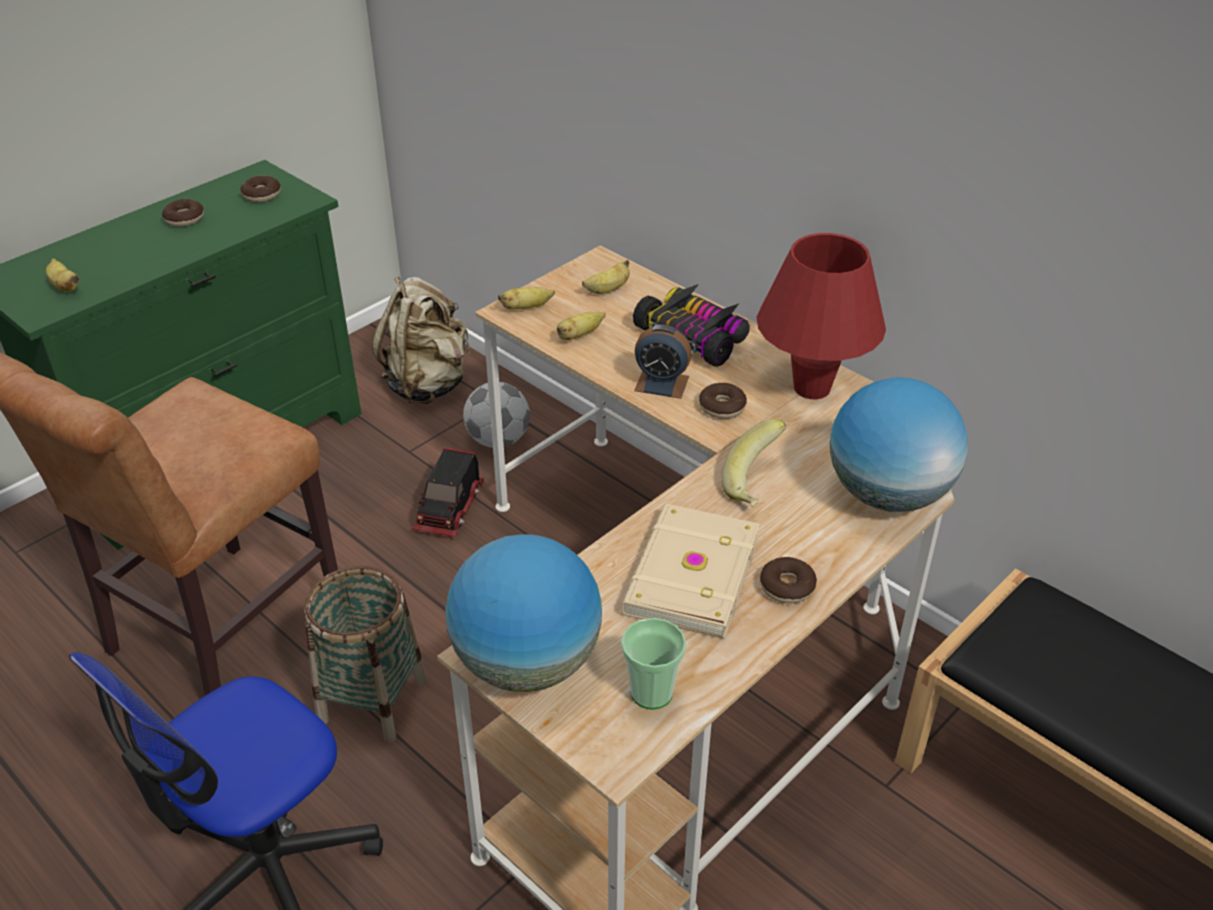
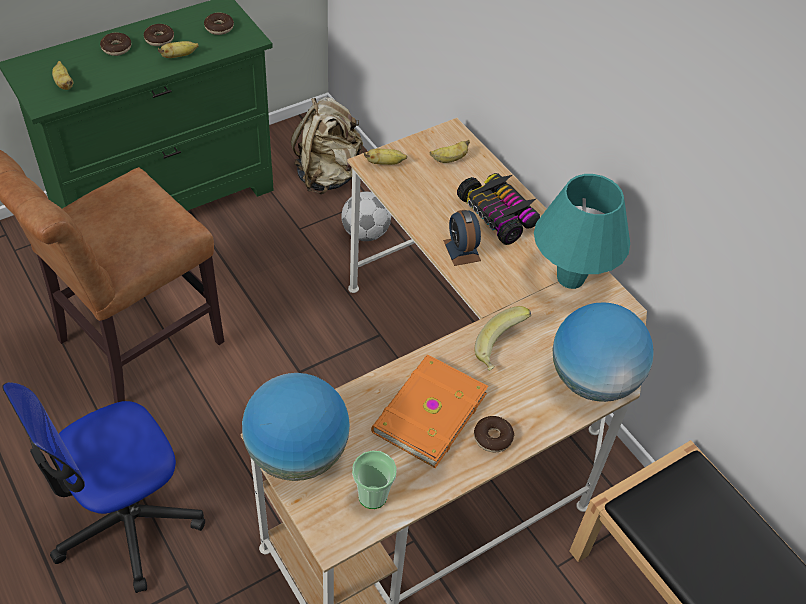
camera: 10 degrees right, 10 degrees up
basket [304,566,427,743] -> none
toy truck [412,447,484,537] -> none
banana [557,312,606,340] -> banana moved to [158,41,199,58]
beige book [621,504,760,639] -> orange book [371,355,488,468]
alarm clock [634,325,692,399] -> alarm clock turned 45 degrees clockwise [443,210,481,266]
donut [699,383,747,419] -> donut moved to [100,32,131,56]
red table lamp [757,233,886,399] -> turquoise table lamp [534,174,630,289]

